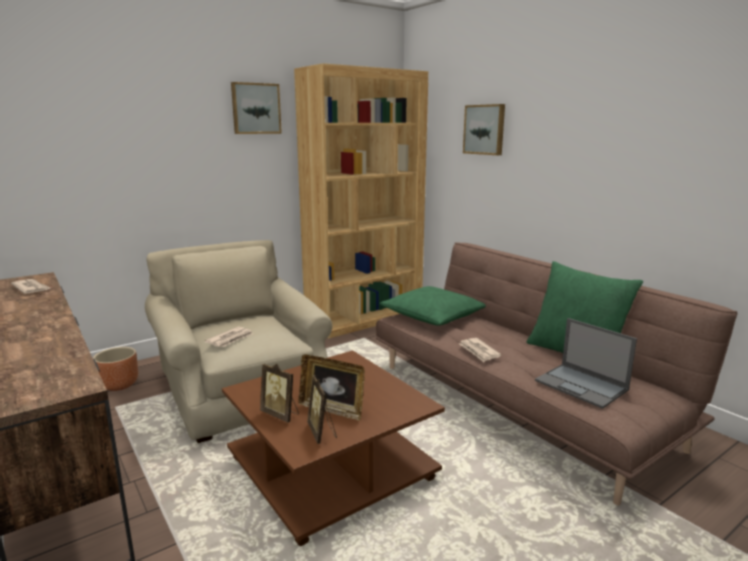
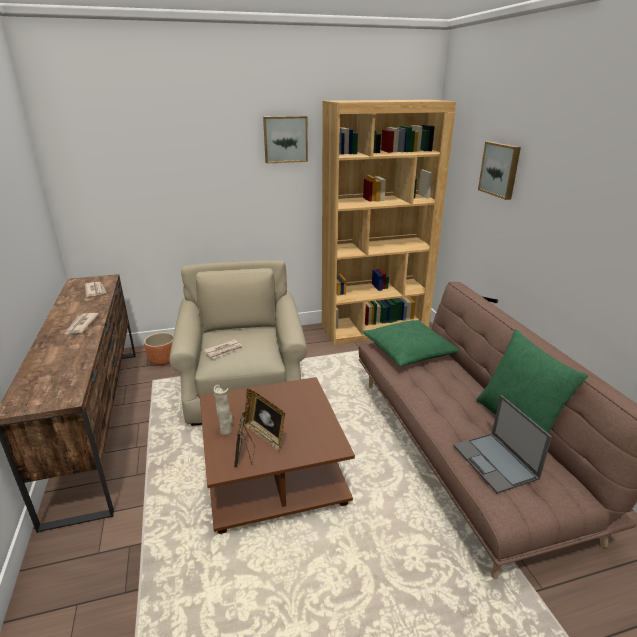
camera: 20 degrees right, 10 degrees up
picture frame [260,363,299,423] -> beige vase [214,385,233,435]
newspaper [459,338,501,362] -> newspaper moved to [64,313,99,335]

